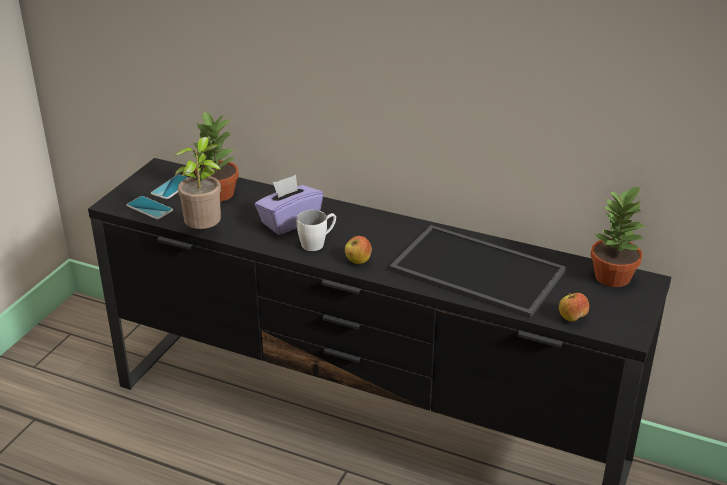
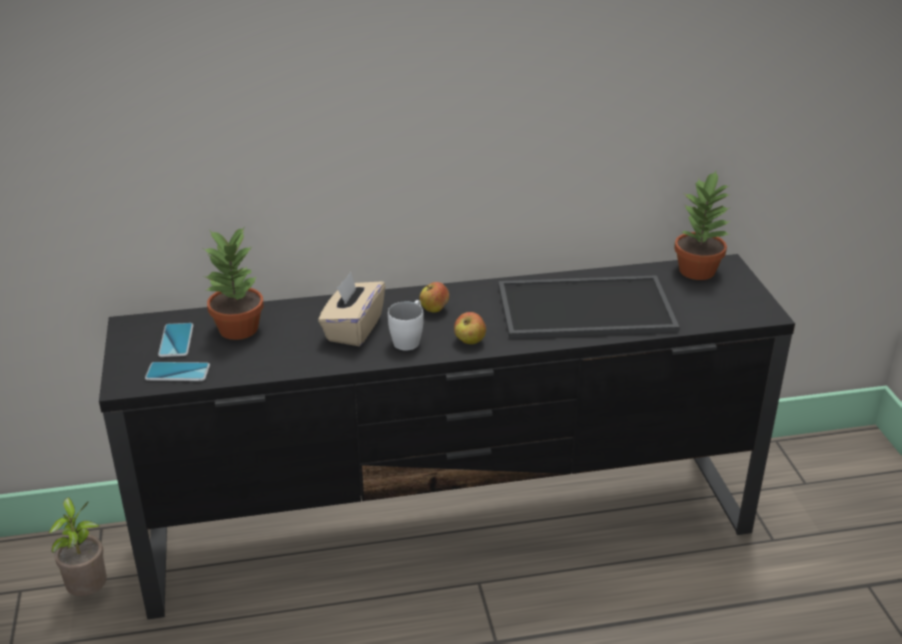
camera: 35 degrees left, 0 degrees up
potted plant [175,137,221,229] -> potted plant moved to [49,497,107,596]
purple tissue box [254,175,323,235] -> beige tissue box [318,272,385,346]
apple [559,293,589,322] -> apple moved to [420,282,449,313]

